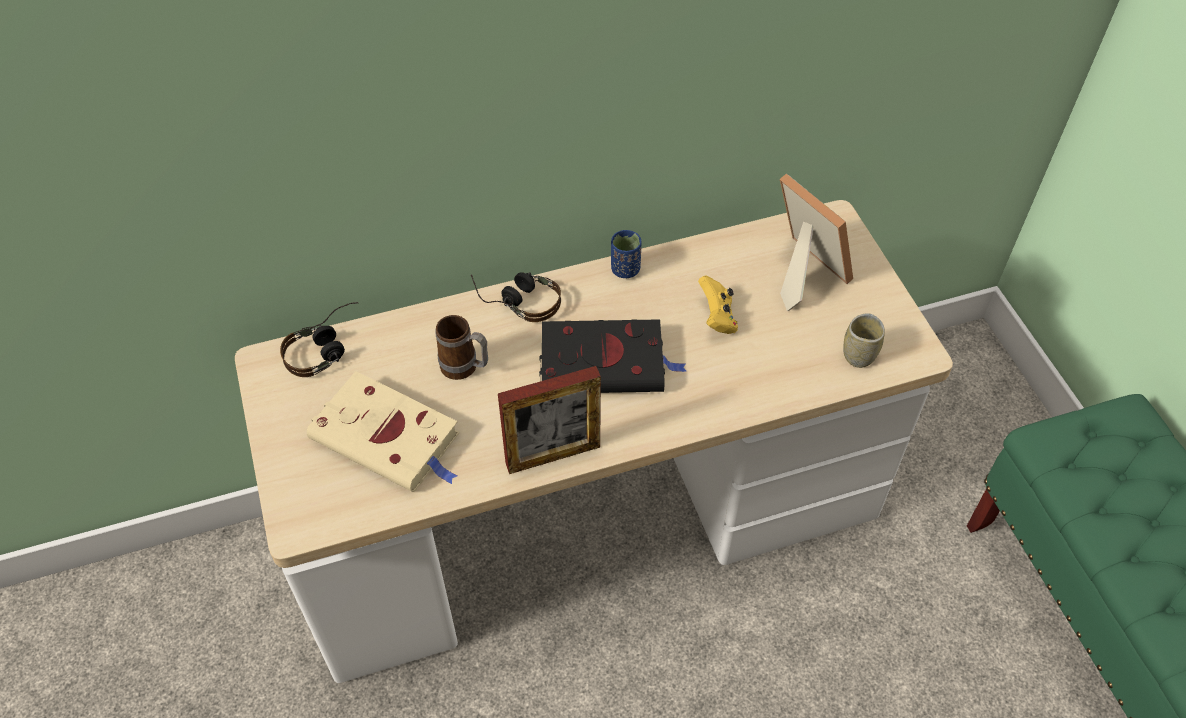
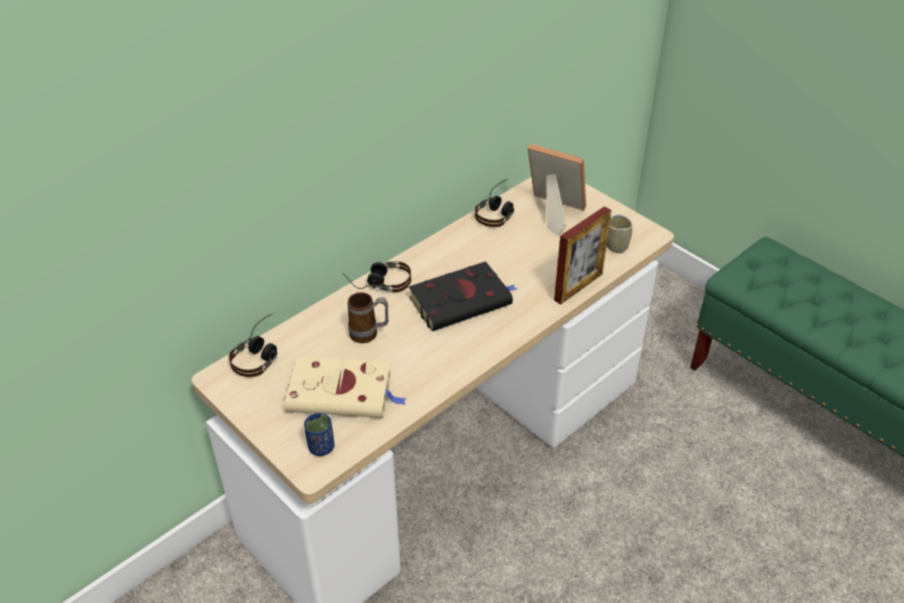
camera: 25 degrees left, 10 degrees down
picture frame [498,366,601,474] -> picture frame moved to [554,206,612,305]
blue cup [611,230,642,278] -> blue cup moved to [304,413,335,456]
yellow game controller [698,276,738,334] -> none
none -> headphones [475,179,514,227]

